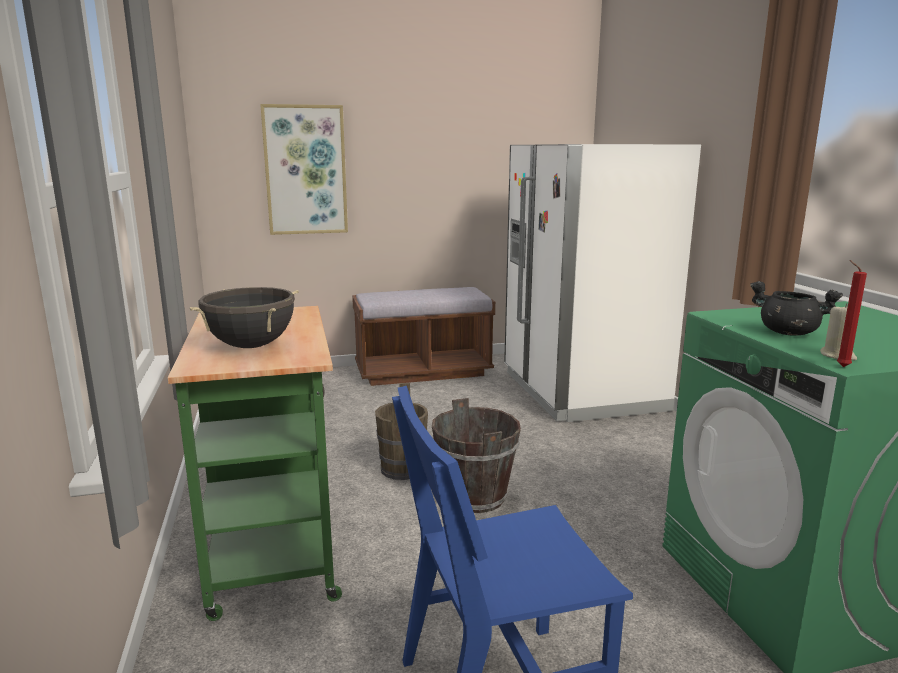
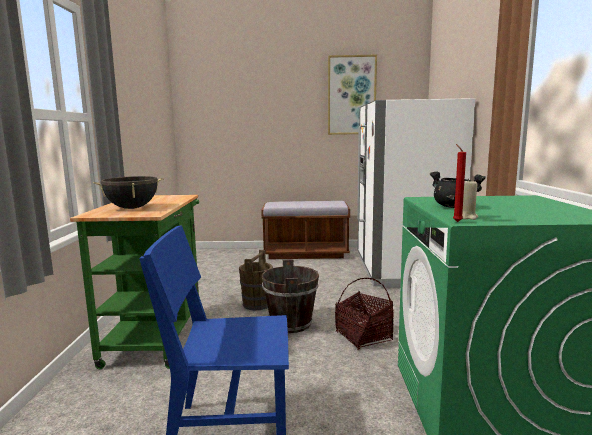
camera: 15 degrees right, 5 degrees down
picture [260,104,348,235] -> picture moved to [328,55,377,135]
none -> basket [335,278,394,350]

